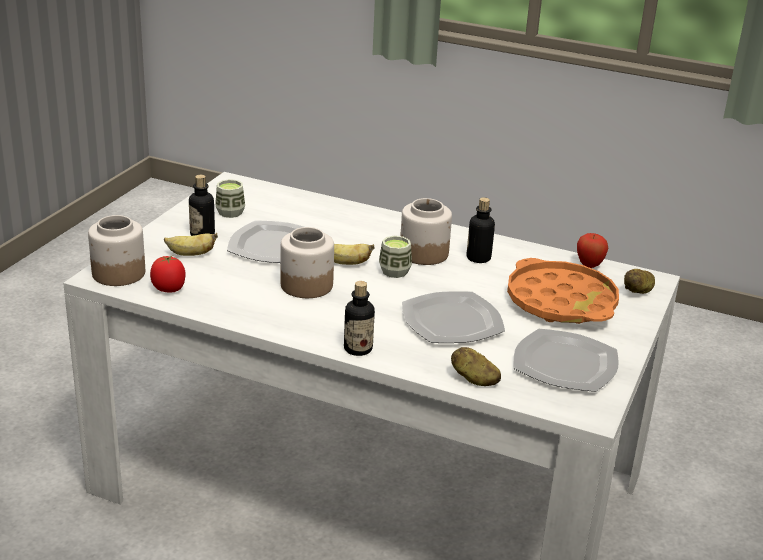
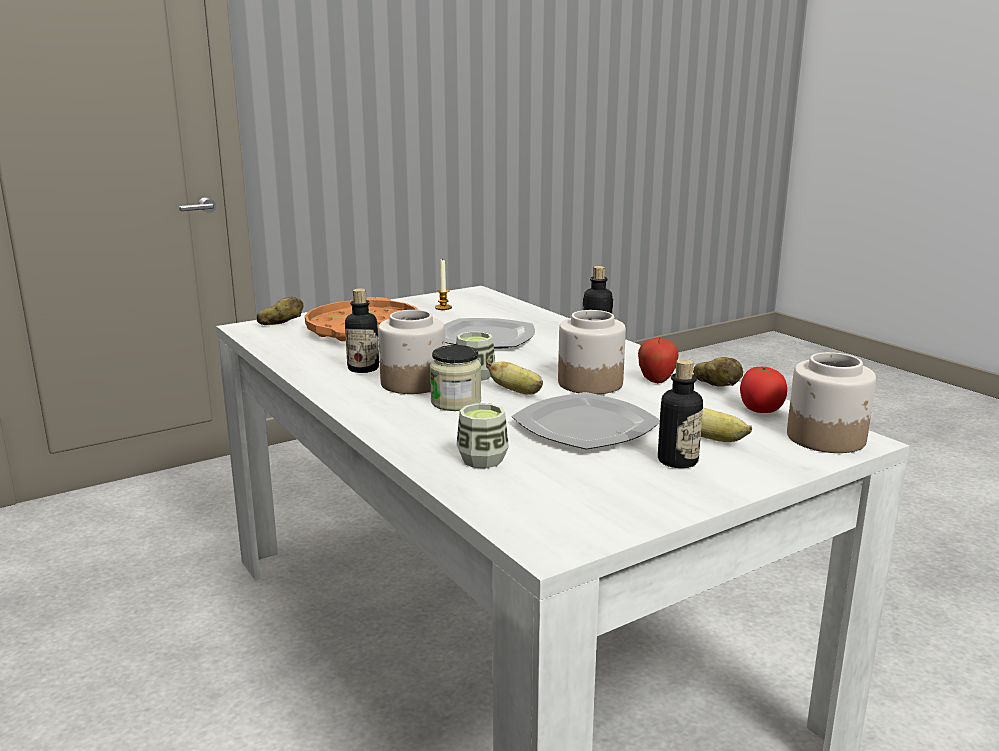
camera: 145 degrees left, 10 degrees down
cup [215,179,245,218] -> cup moved to [457,403,509,468]
potato [451,347,501,386] -> potato moved to [693,357,743,387]
plate [513,329,619,392] -> candle [435,258,452,310]
apple [577,233,608,268] -> apple moved to [638,337,678,383]
none -> jar [430,345,481,411]

